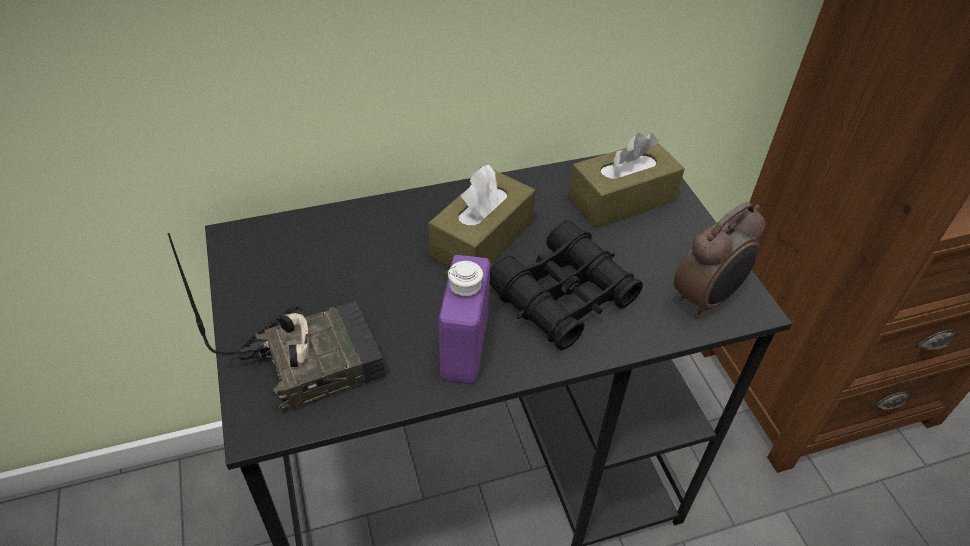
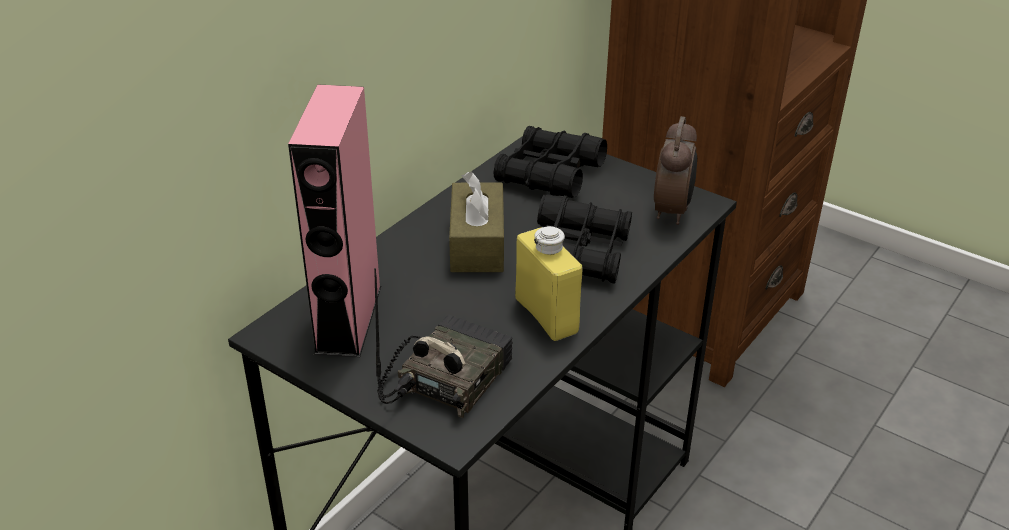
camera: 35 degrees left, 10 degrees down
purple bottle [439,255,490,384] -> yellow bottle [515,226,582,341]
brown tissue box [568,133,685,228] -> black binoculars [494,126,607,198]
none -> pink speaker [288,85,381,358]

